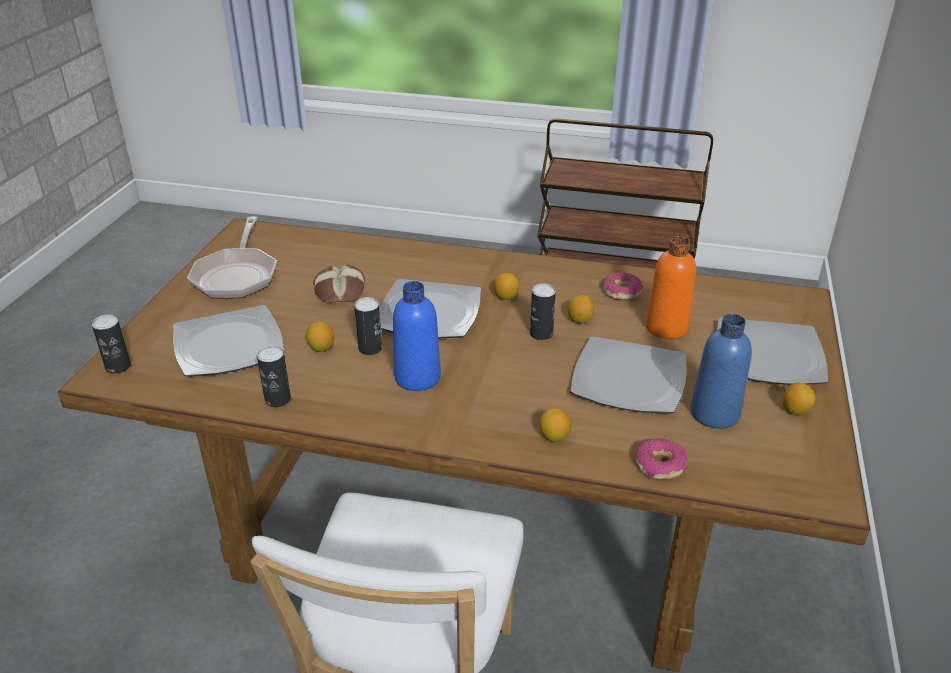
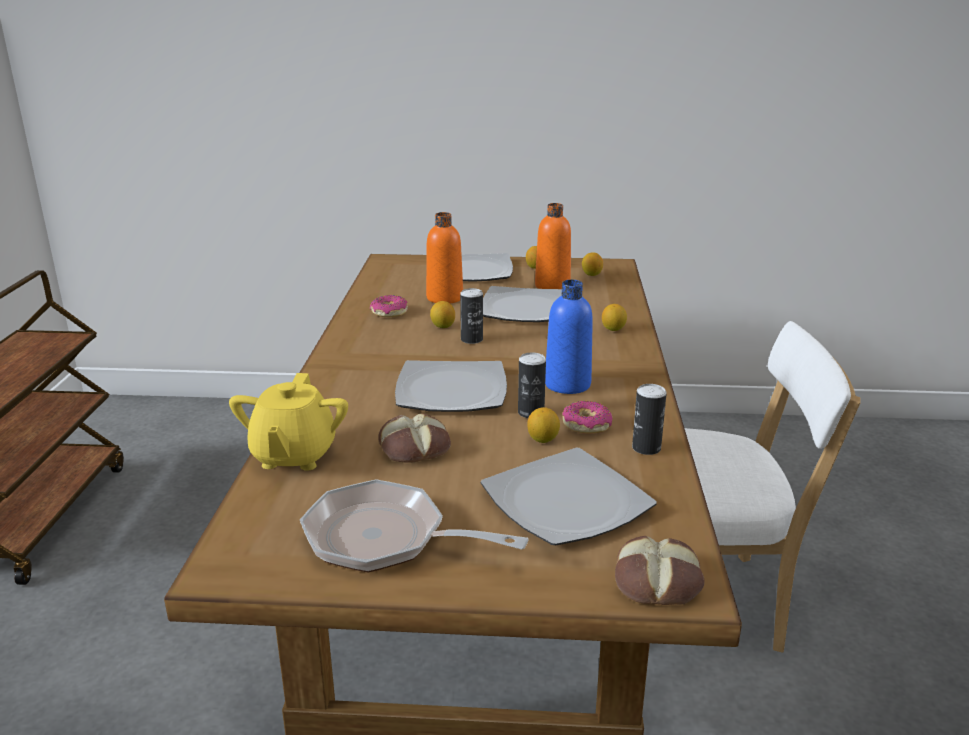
camera: 100 degrees left, 10 degrees down
can [92,314,131,374] -> bread [615,536,705,605]
frying pan [187,216,277,299] -> frying pan turned 150 degrees counterclockwise [300,479,529,572]
lemon [494,273,519,300] -> lemon moved to [582,253,603,276]
donut [635,438,688,479] -> donut moved to [562,401,612,434]
blue bottle [691,314,752,429] -> orange bottle [535,203,571,289]
none -> yellow teapot [229,373,348,471]

